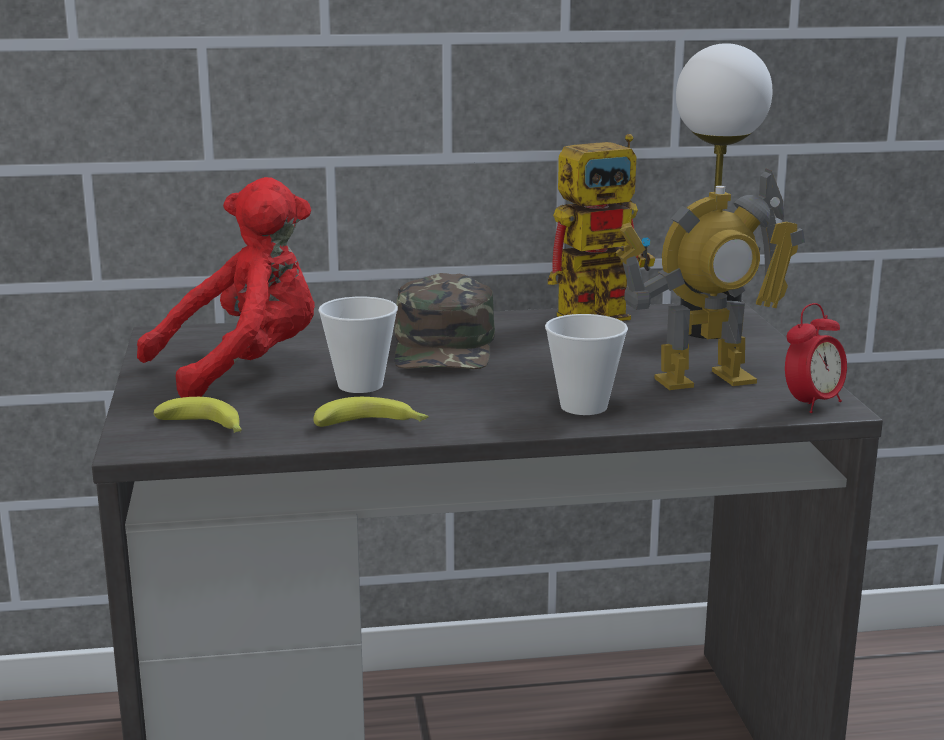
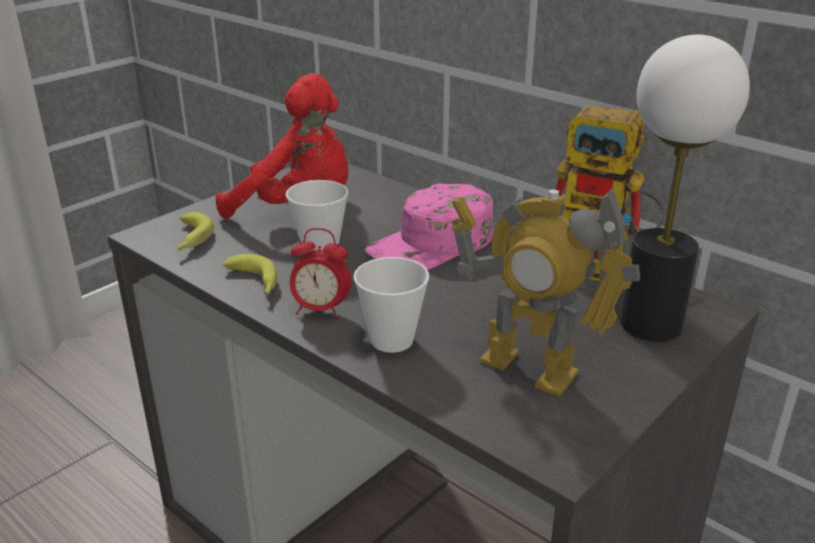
camera: 50 degrees right, 10 degrees up
green cap [394,273,495,369] -> pink cap [365,184,494,270]
alarm clock [785,303,847,413] -> alarm clock moved to [290,228,351,319]

